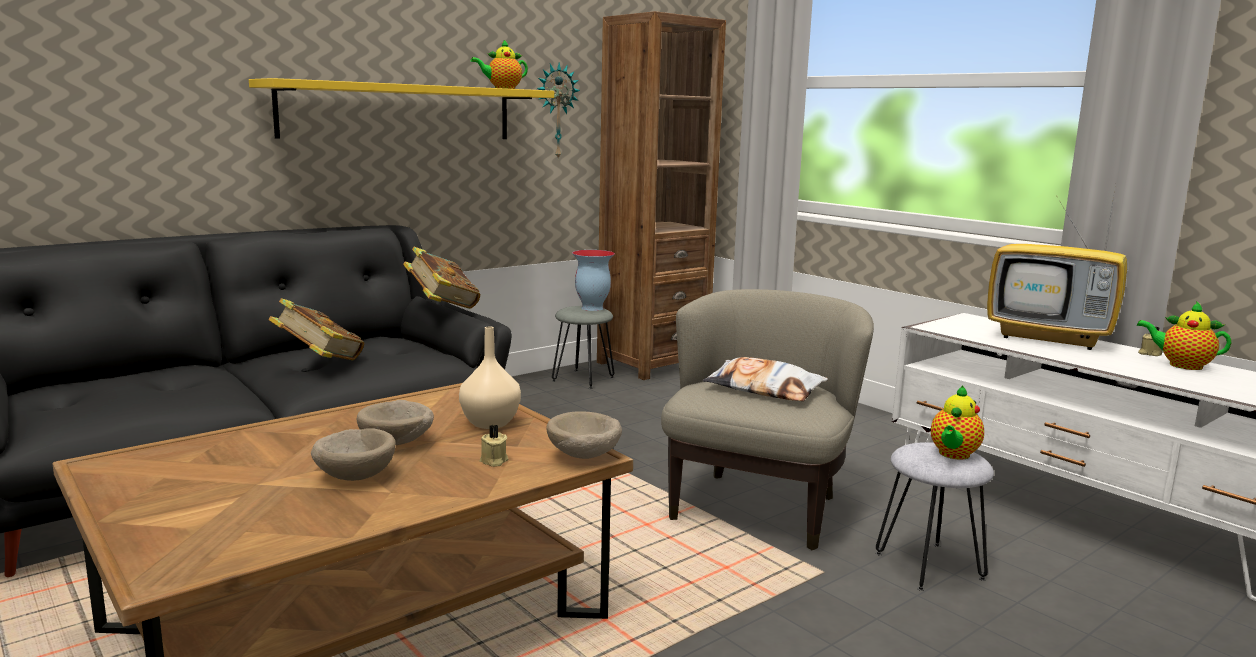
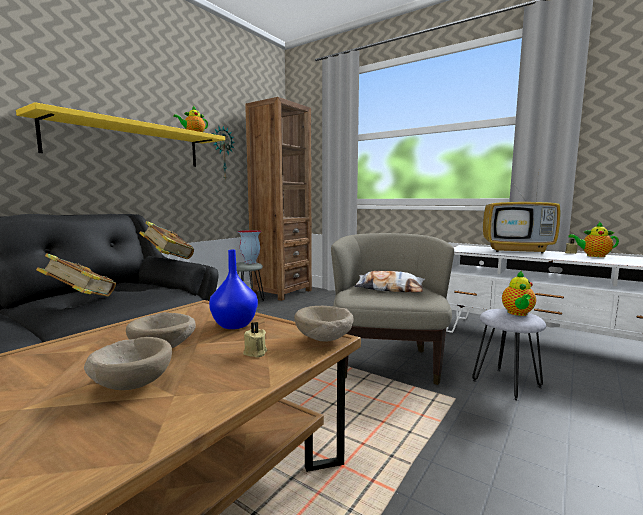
camera: 15 degrees left, 5 degrees down
beige vase [459,326,521,429] -> blue vase [209,250,258,329]

